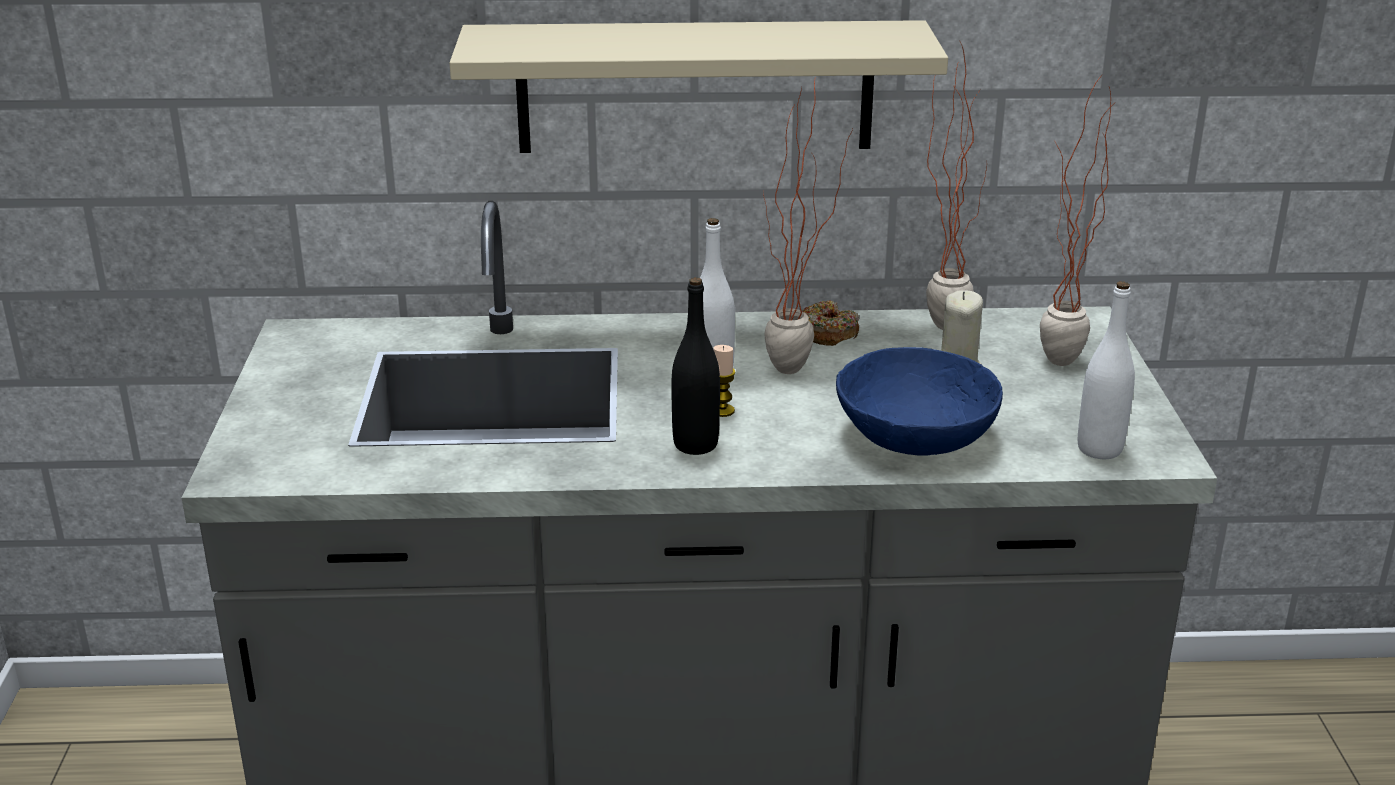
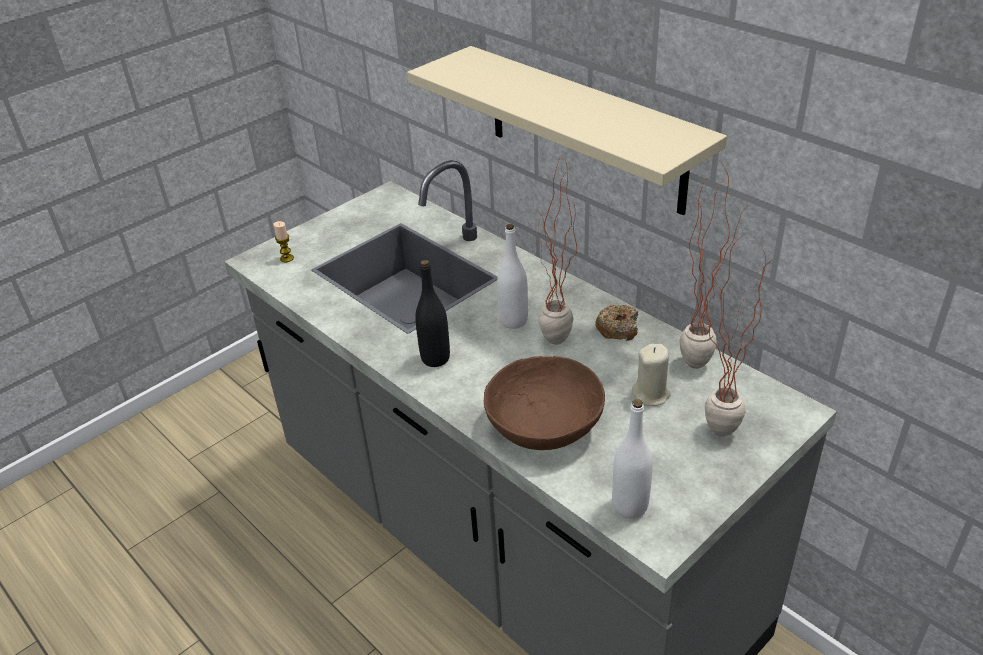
camera: 50 degrees right, 10 degrees up
candle [713,345,735,417] -> candle moved to [273,221,294,262]
blue bowl [836,347,1003,456] -> brown bowl [484,356,605,450]

